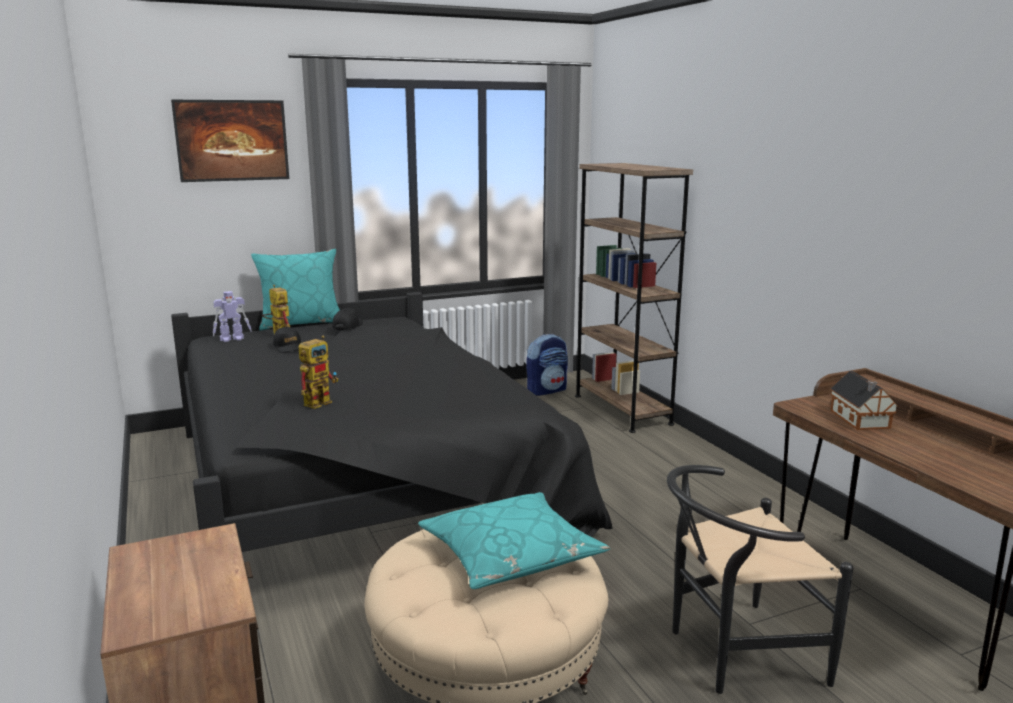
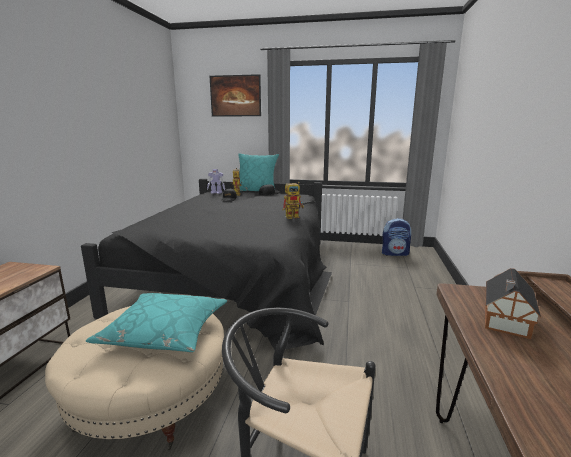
camera: 35 degrees right, 0 degrees up
toy robot [299,335,338,409] -> toy robot moved to [283,182,304,219]
brown bookcase [575,163,693,433] -> none

